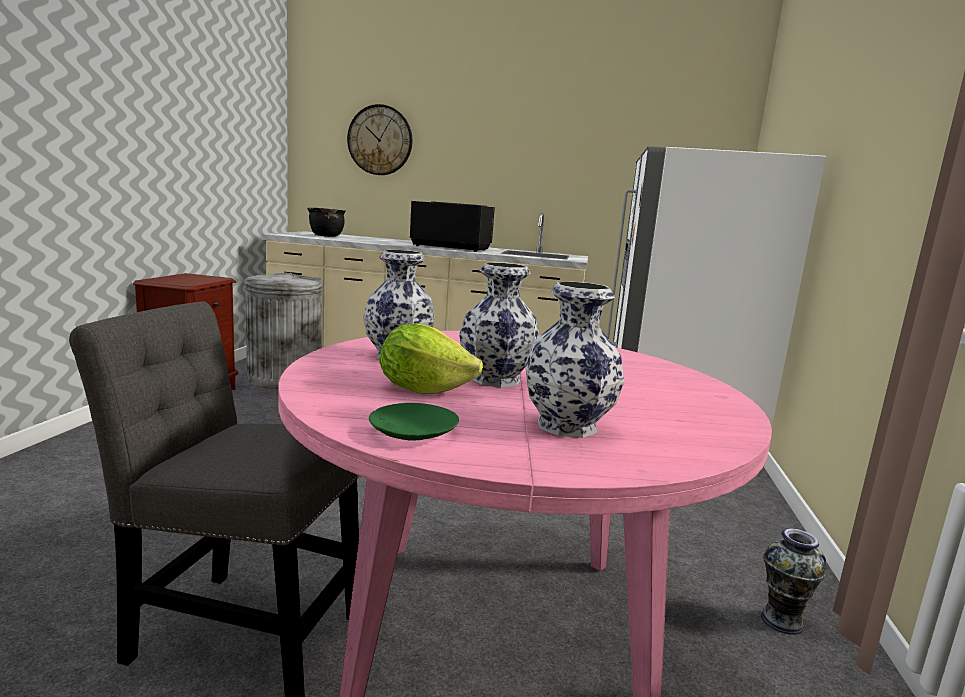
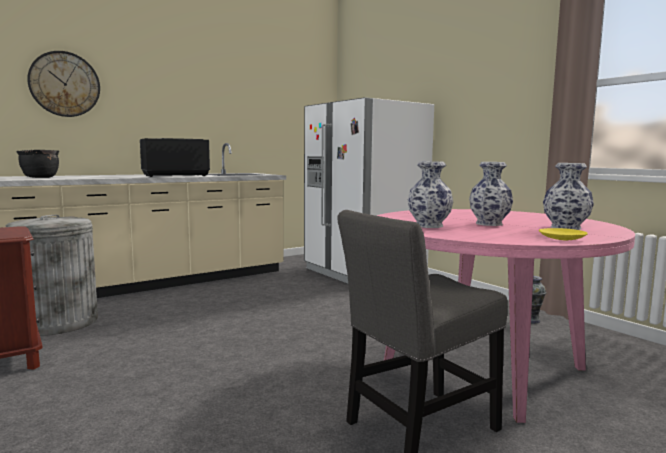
camera: 45 degrees left, 5 degrees down
green plate [369,403,459,441] -> yellow plate [539,228,588,240]
lettuce [380,323,483,394] -> none

